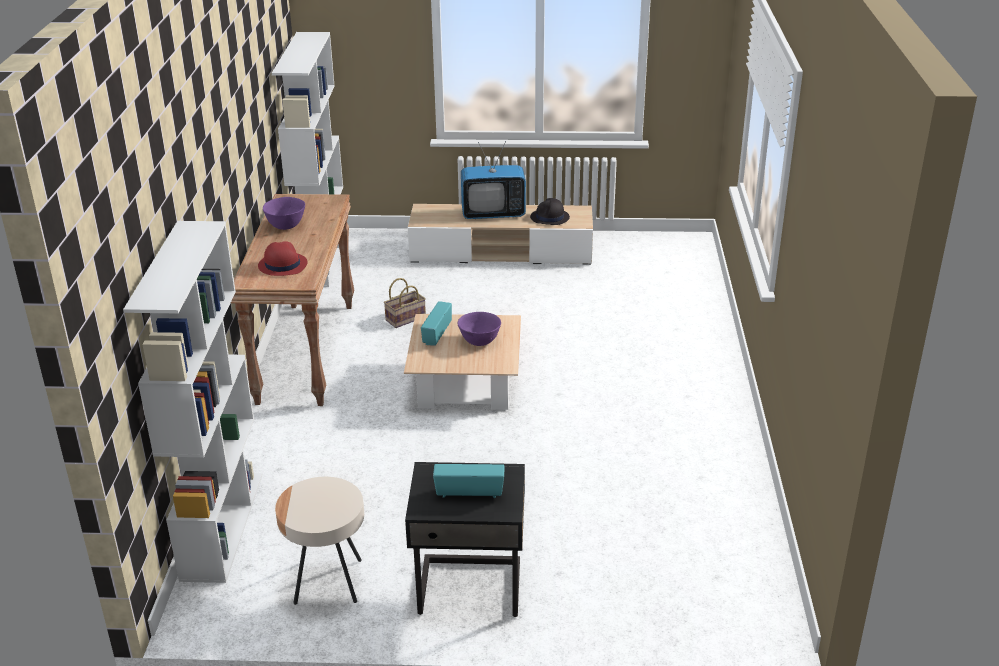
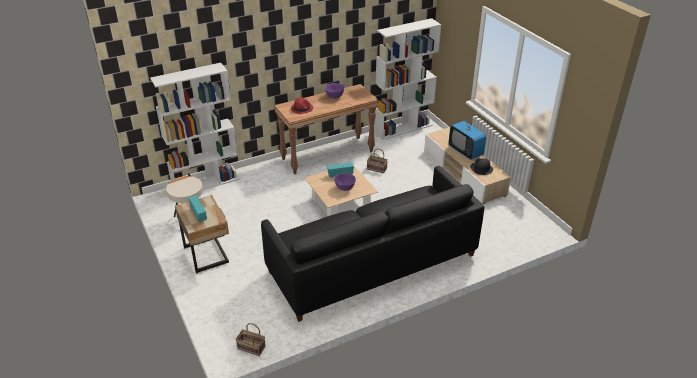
camera: 60 degrees right, 5 degrees up
black nightstand [405,462,525,617] -> beige nightstand [175,195,229,273]
none -> basket [236,323,266,356]
none -> black sofa [261,166,484,322]

